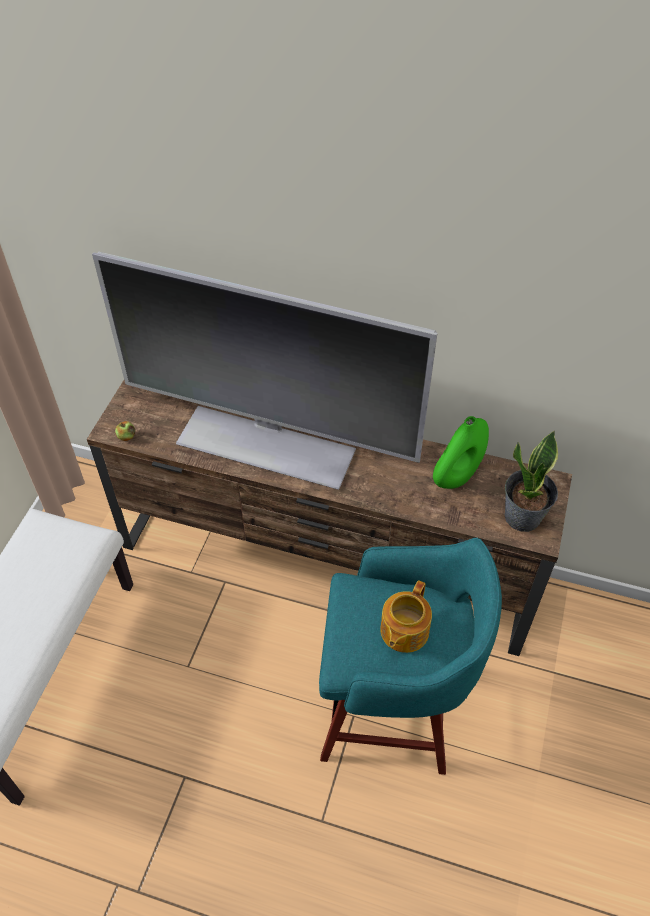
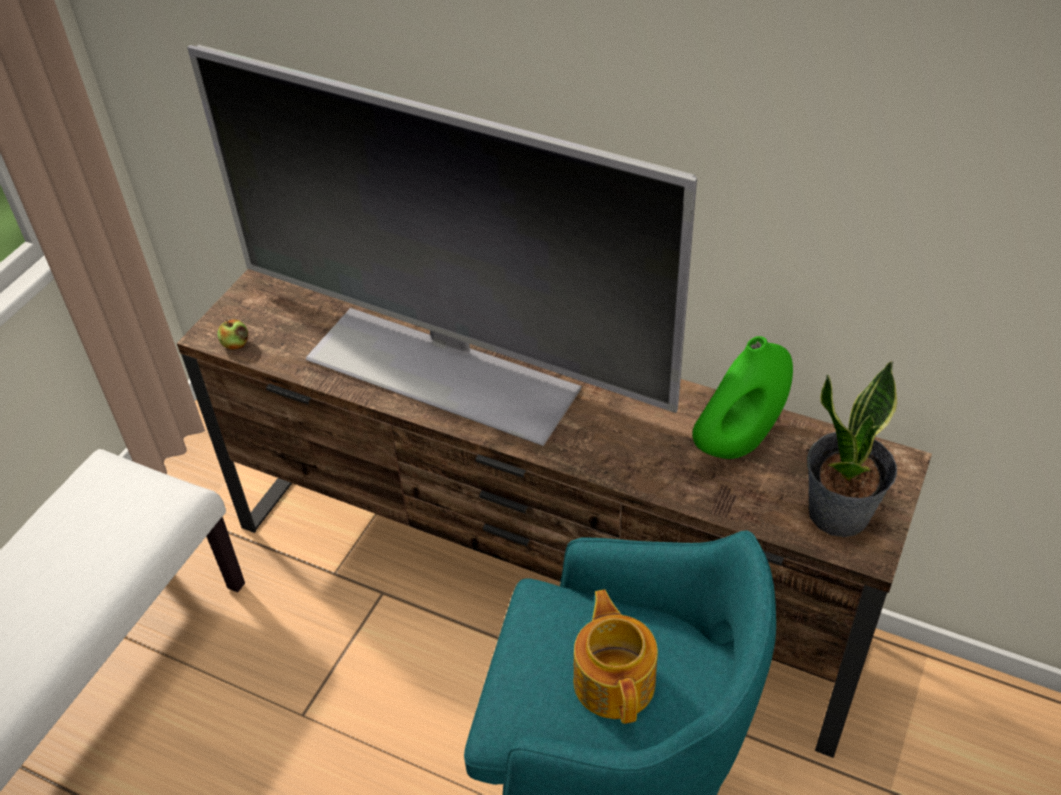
camera: 10 degrees right, 5 degrees down
teapot [380,580,432,653] -> teapot turned 135 degrees clockwise [574,589,658,724]

